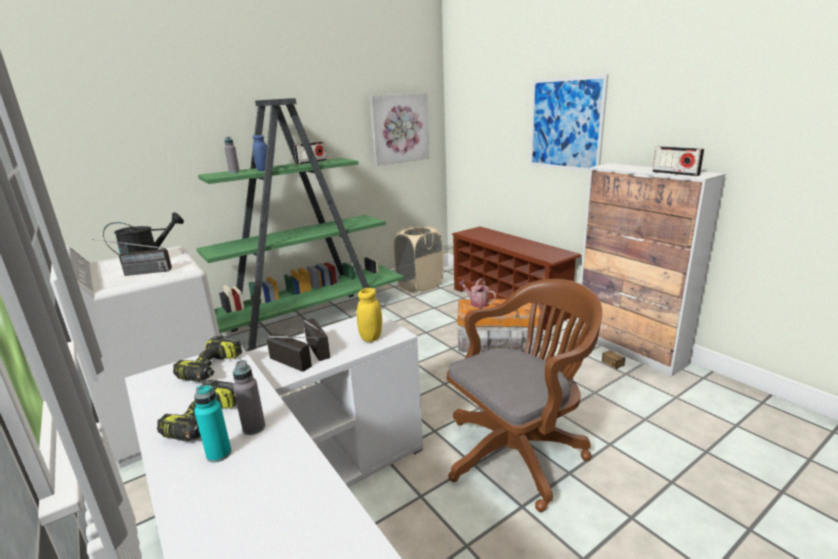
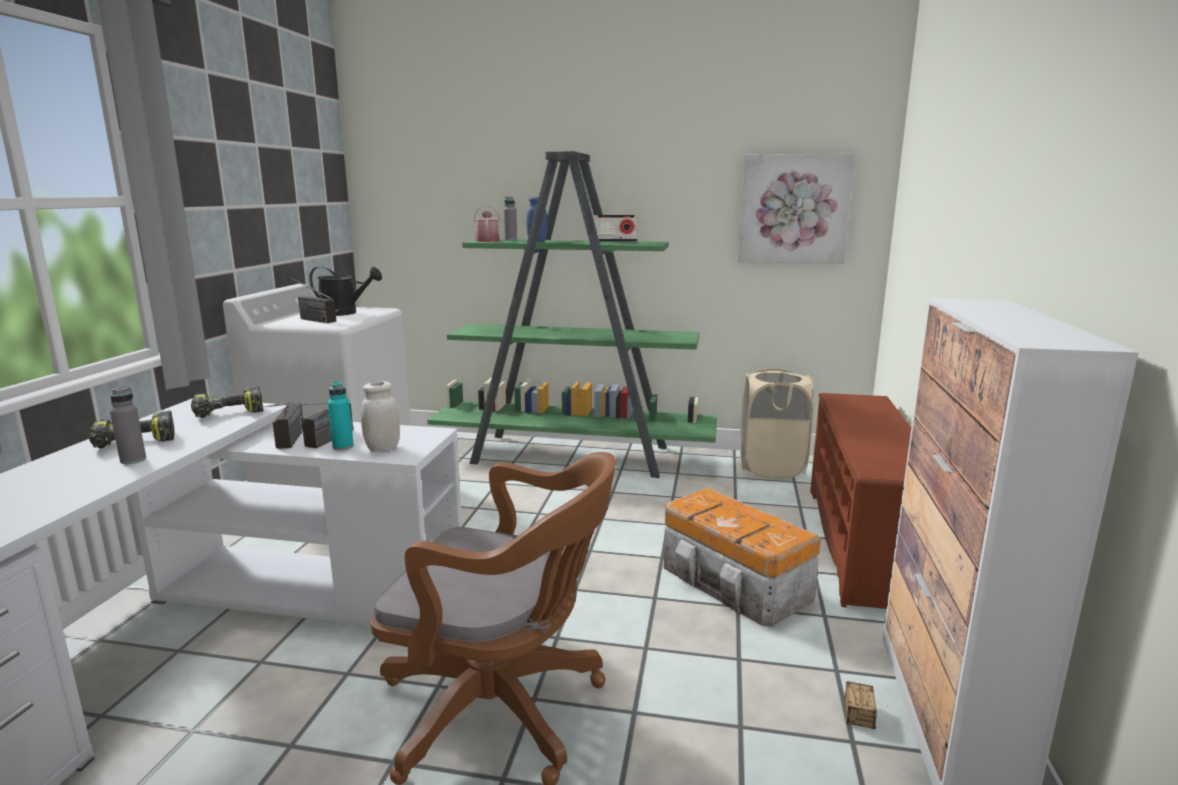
camera: 45 degrees right, 5 degrees down
turquoise bottle [194,385,232,463] -> turquoise bottle moved to [328,381,354,450]
yellow jar [357,288,382,342] -> white jar [361,381,400,451]
watering can [458,278,496,308] -> watering can moved to [474,206,500,242]
picture [530,74,608,172] -> none
radio [652,146,704,176] -> none

